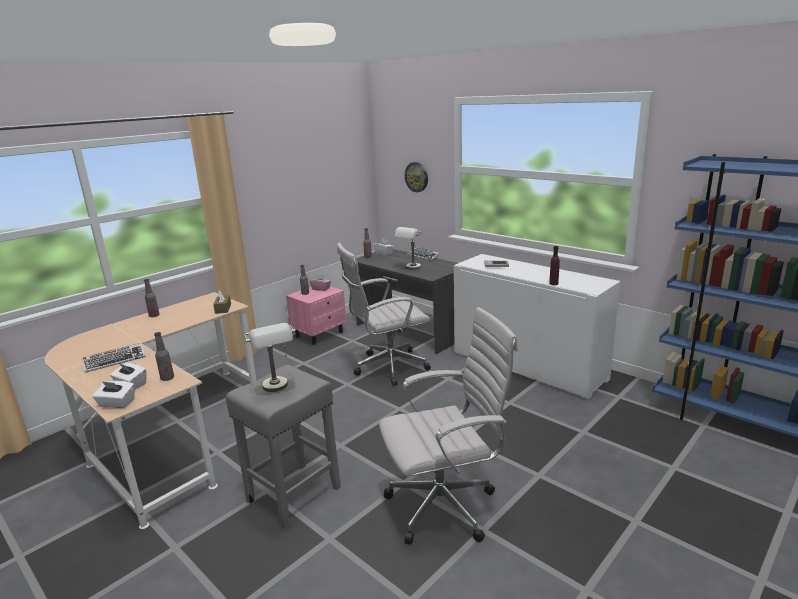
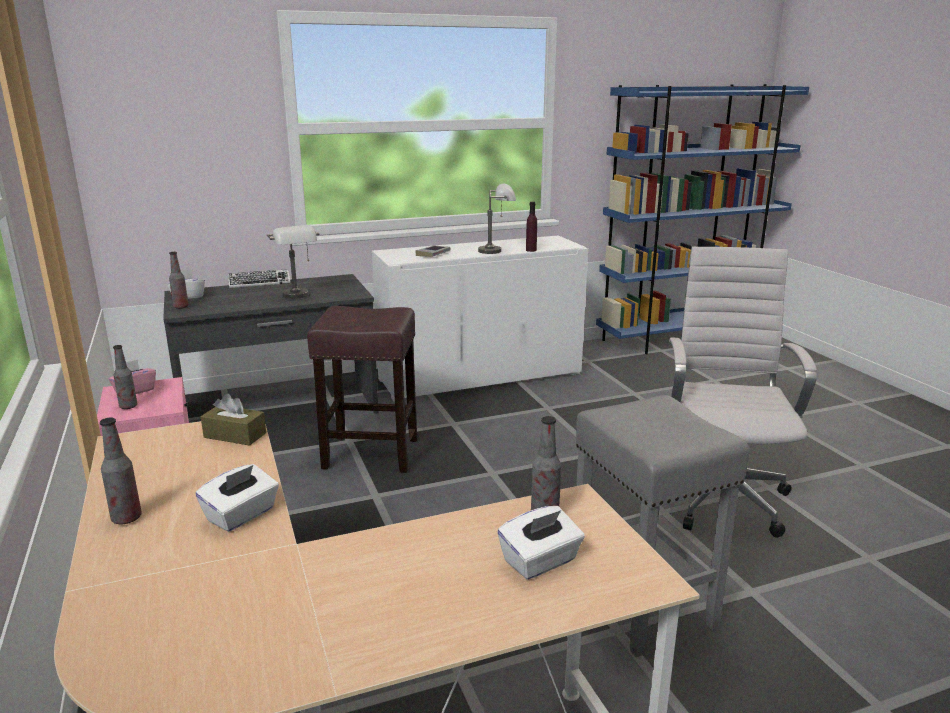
camera: 65 degrees left, 0 degrees up
keyboard [82,343,146,372] -> none
white tissue box [92,381,135,408] -> white tissue box moved to [195,464,279,532]
grey table lamp [244,323,296,392] -> grey table lamp moved to [478,184,516,254]
white office chair [337,243,431,386] -> brown stool [307,306,417,473]
wall clock [404,162,428,192] -> none

